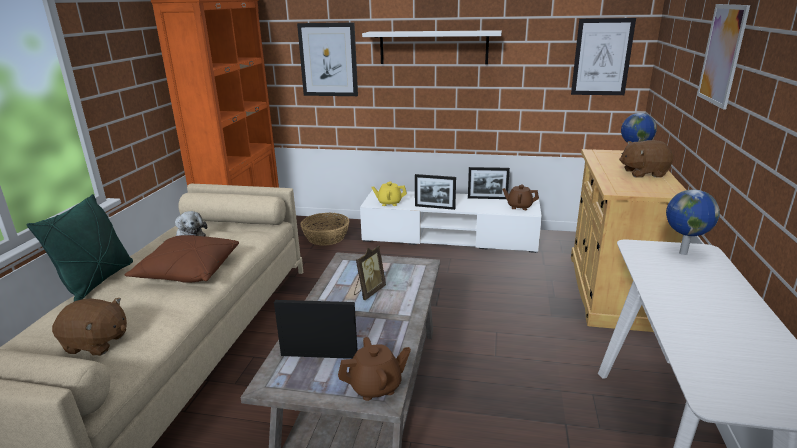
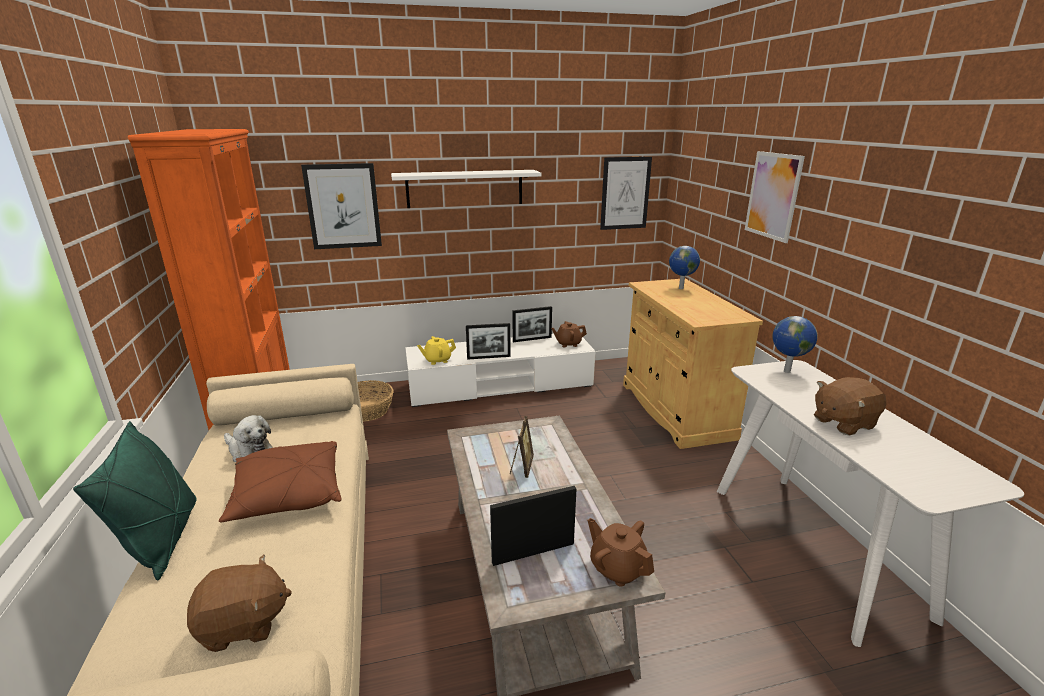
camera: 25 degrees left, 0 degrees up
brown teapot [338,337,411,401] -> brown teapot turned 90 degrees counterclockwise [588,518,654,587]
brown plush toy [619,140,673,178] -> brown plush toy moved to [814,377,886,436]

